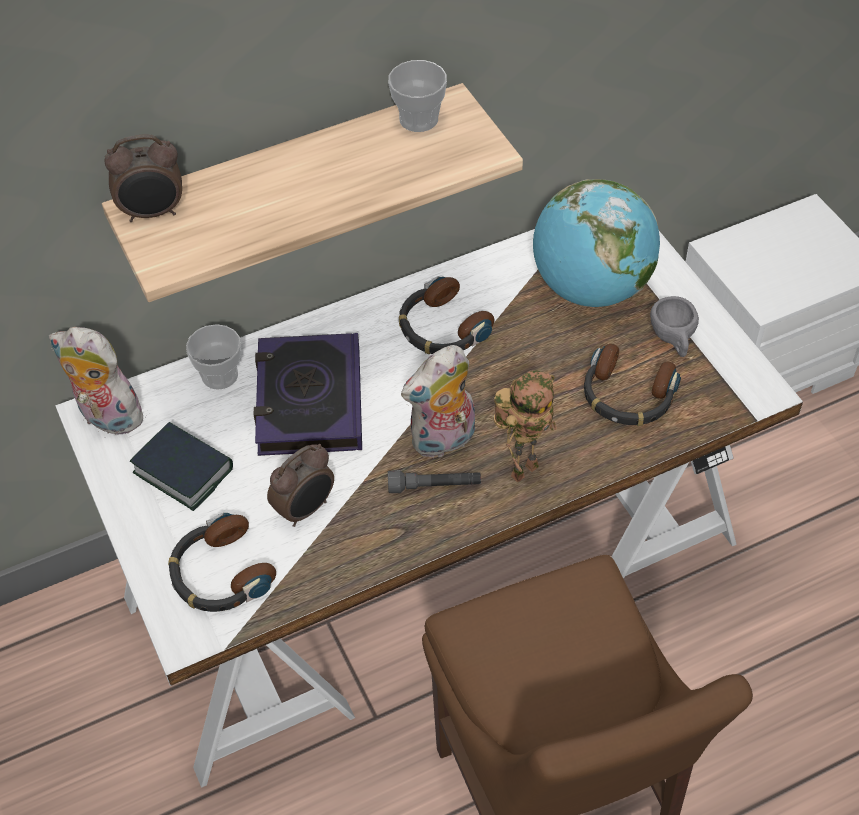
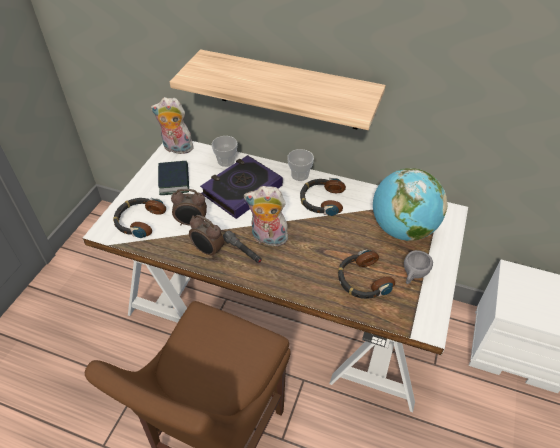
camera: 45 degrees right, 5 degrees down
plush toy [49,327,151,435] -> plush toy turned 60 degrees counterclockwise [151,97,197,154]
alarm clock [105,134,182,222] -> alarm clock moved to [189,215,224,258]
cup [388,60,447,132] -> cup moved to [287,149,314,181]
toy robot [494,370,557,482] -> none

